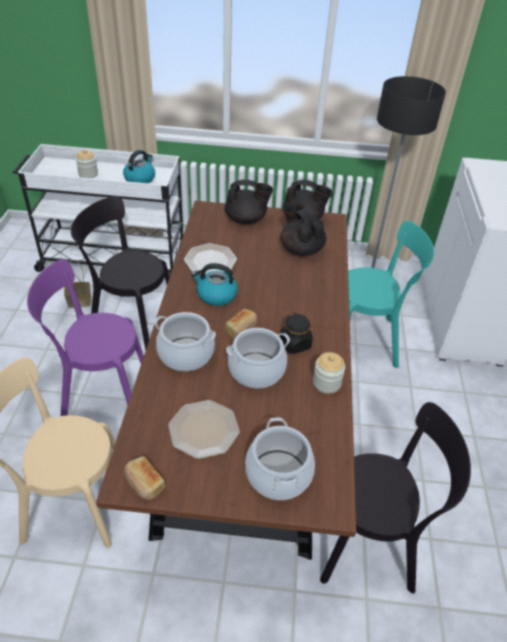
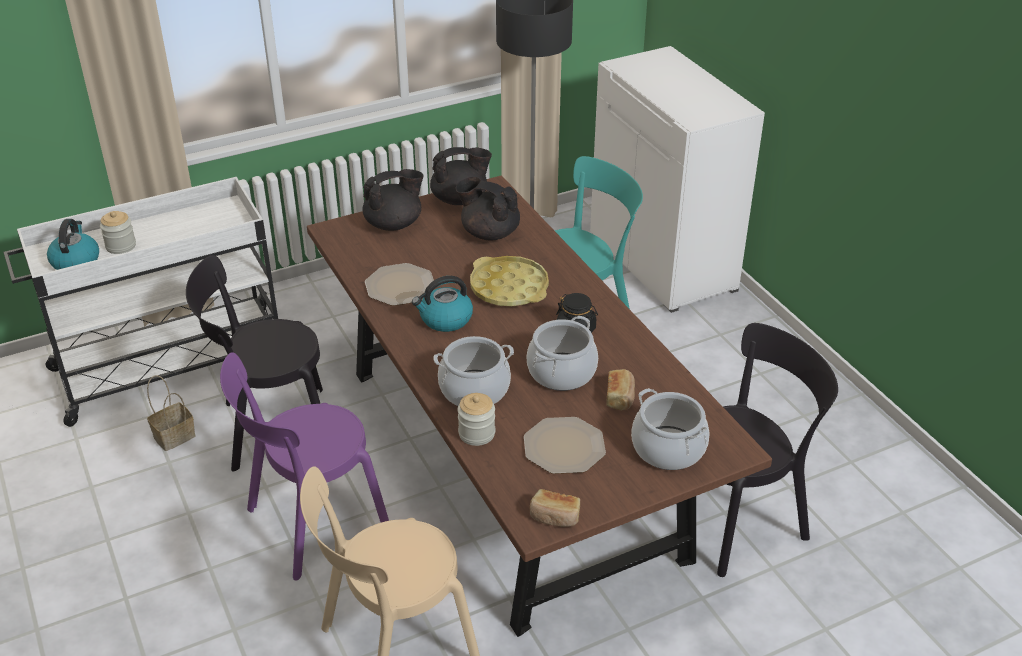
camera: 30 degrees left, 5 degrees down
kettle [123,150,155,183] -> kettle moved to [47,219,99,270]
bread [225,309,257,338] -> bread moved to [606,369,635,411]
jar [313,352,345,394] -> jar moved to [457,393,495,446]
none -> yellow tray [470,256,549,307]

